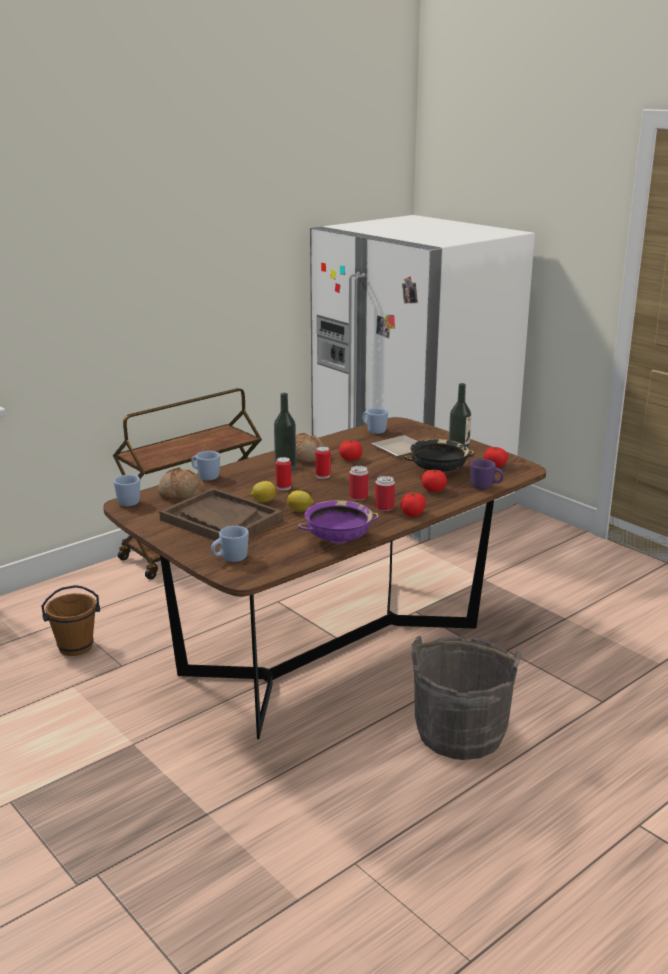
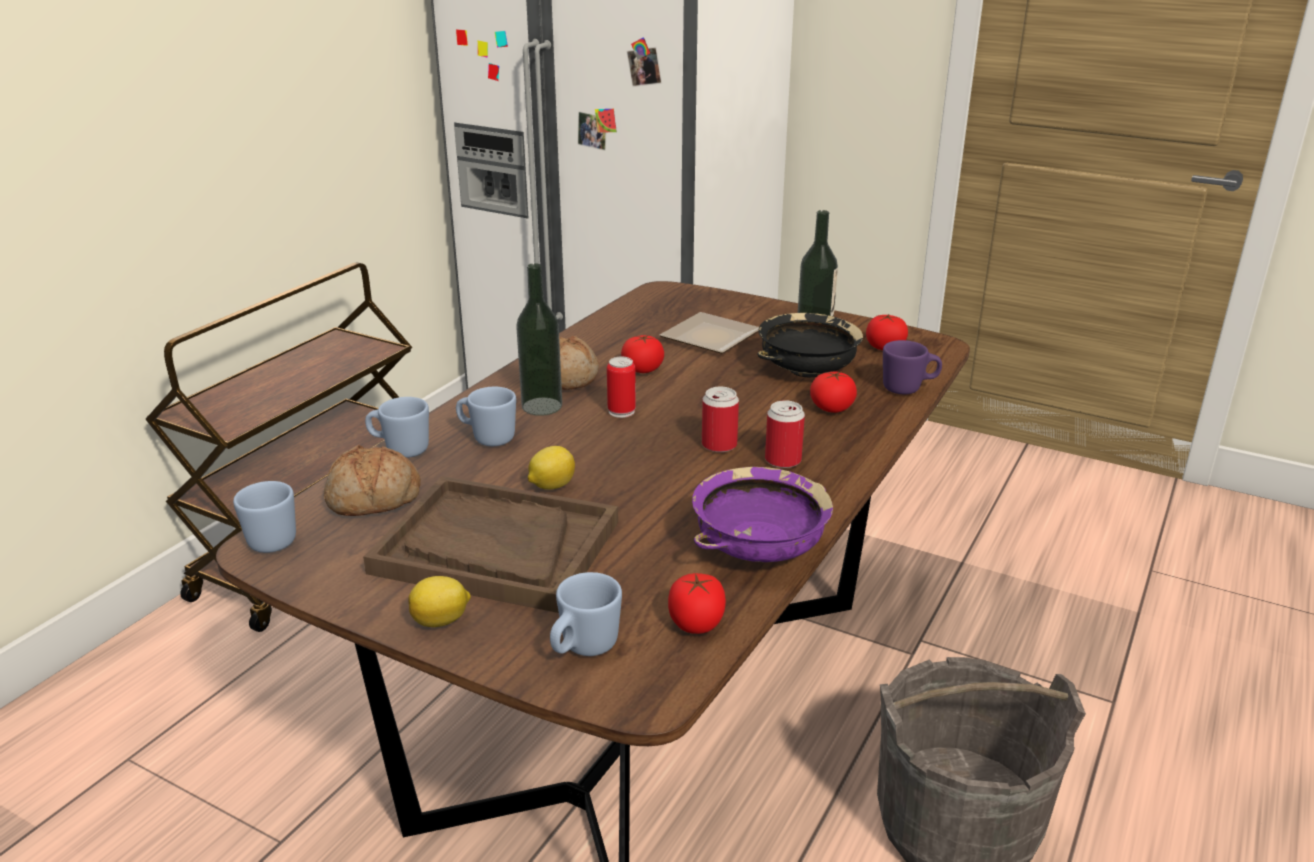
camera: 20 degrees left, 5 degrees up
brown bucket [41,585,100,656] -> none
can [275,457,291,490] -> none
lemon [287,490,313,512] -> lemon moved to [408,576,471,627]
blue mug [362,408,388,434] -> blue mug moved to [456,387,516,446]
tomato [401,492,426,517] -> tomato moved to [668,573,726,634]

